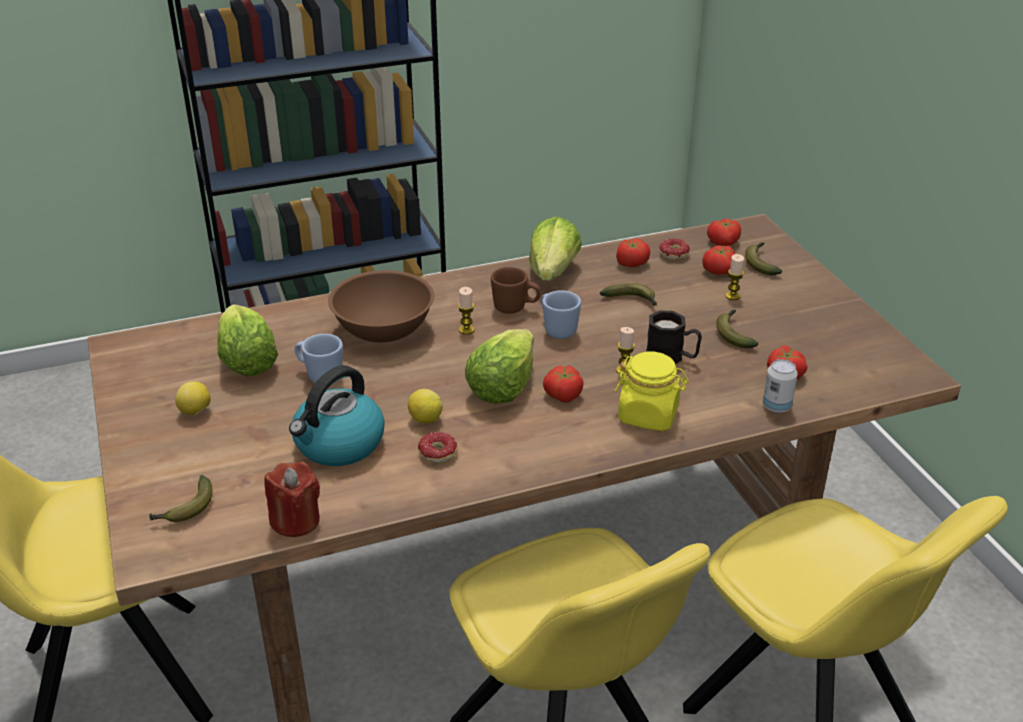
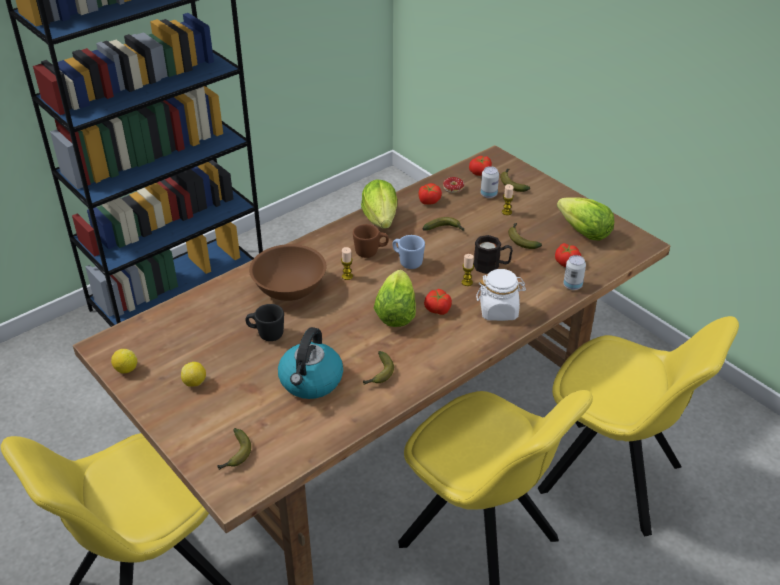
camera: 20 degrees left, 5 degrees up
lettuce [218,304,278,377] -> lettuce moved to [557,197,614,241]
red candle [264,461,320,537] -> none
blue mug [295,334,343,383] -> black mug [246,304,284,341]
lemon [408,389,443,423] -> lemon moved to [111,349,137,374]
donut [418,432,457,463] -> banana [363,351,394,385]
yellow jar [615,352,689,431] -> white jar [476,269,526,321]
tomato [702,245,735,275] -> can [481,166,499,198]

